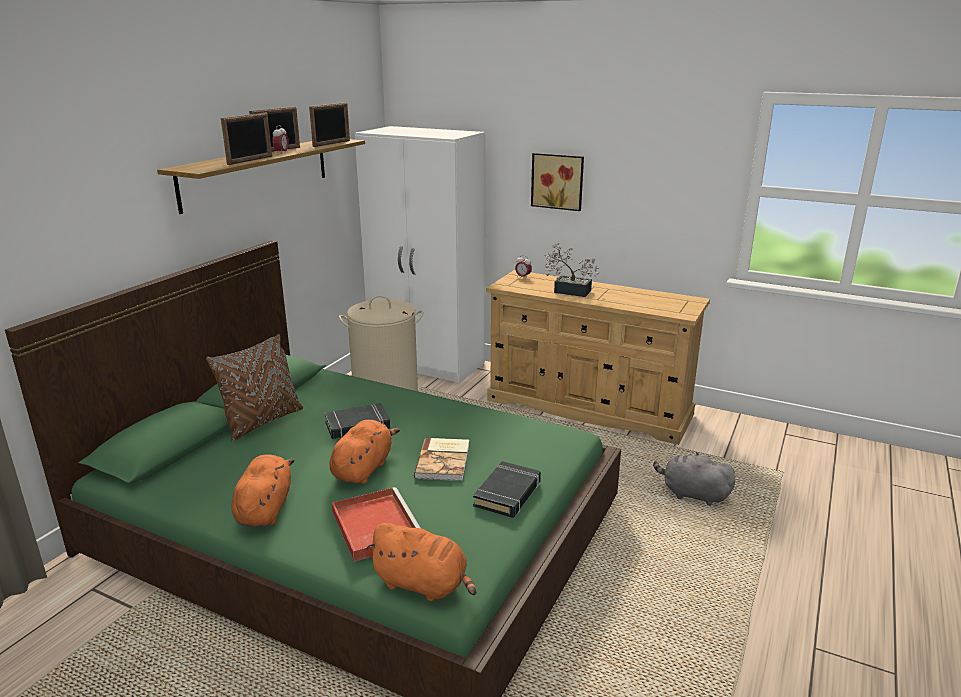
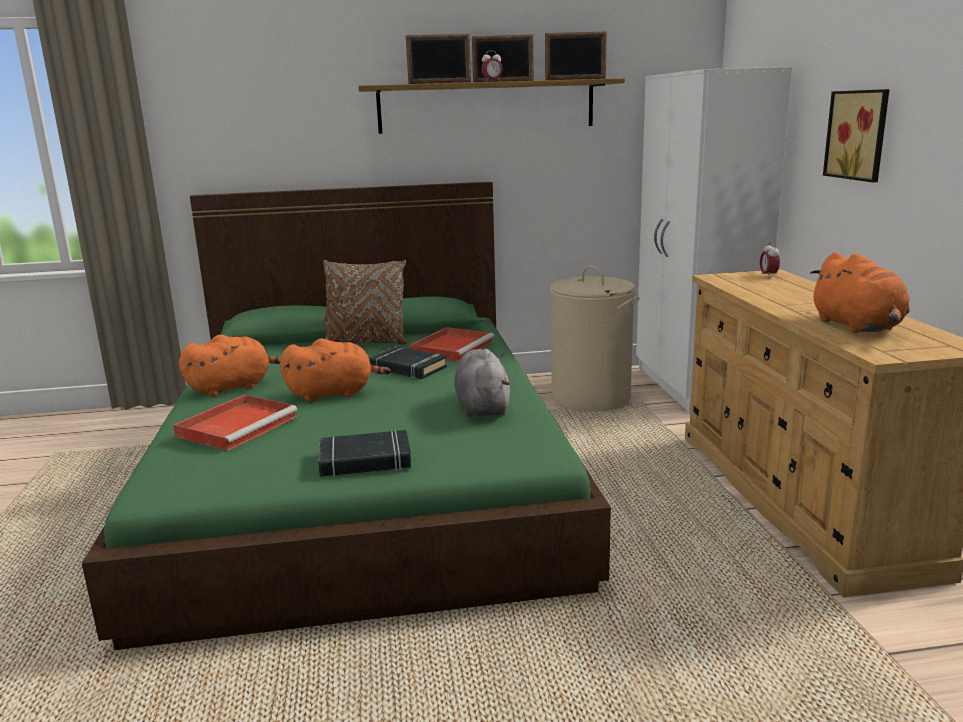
camera: 55 degrees right, 5 degrees down
orange plush toy [366,523,476,601] -> orange plush toy moved to [810,252,910,333]
book [414,438,469,481] -> none
potted plant [545,243,599,297] -> none
grey plush toy [653,452,735,506] -> grey plush toy moved to [454,349,510,417]
none -> red tray [409,327,494,362]

